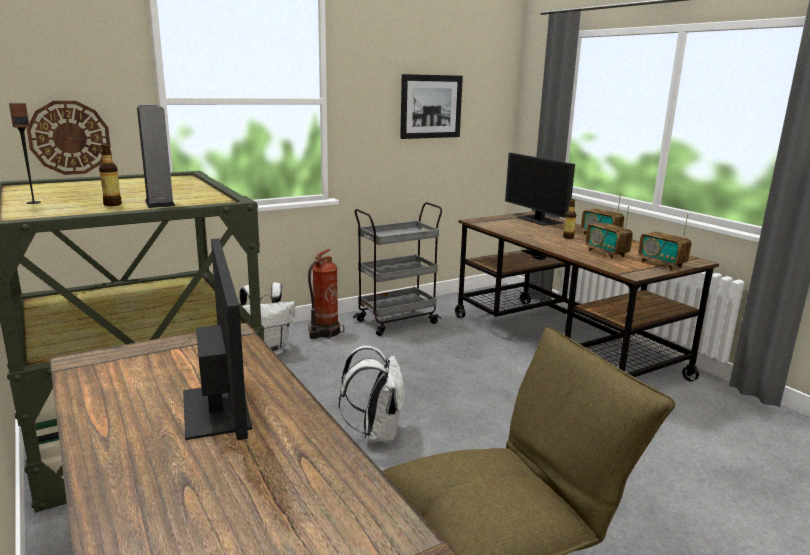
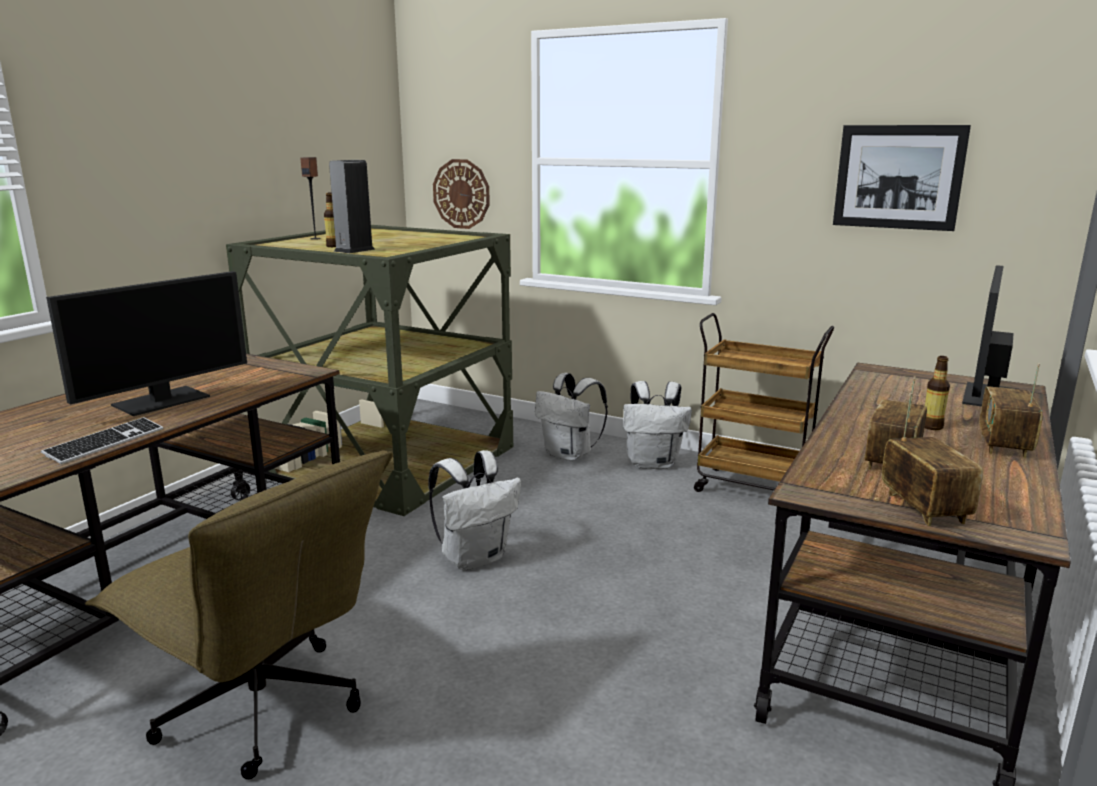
camera: 60 degrees right, 0 degrees up
fire extinguisher [308,249,344,339] -> white backpack [623,381,692,469]
grey cart [353,202,442,336] -> brown cart [694,313,834,492]
radio [638,214,691,271] -> radio turned 150 degrees clockwise [882,393,983,526]
none -> keyboard [41,417,163,464]

